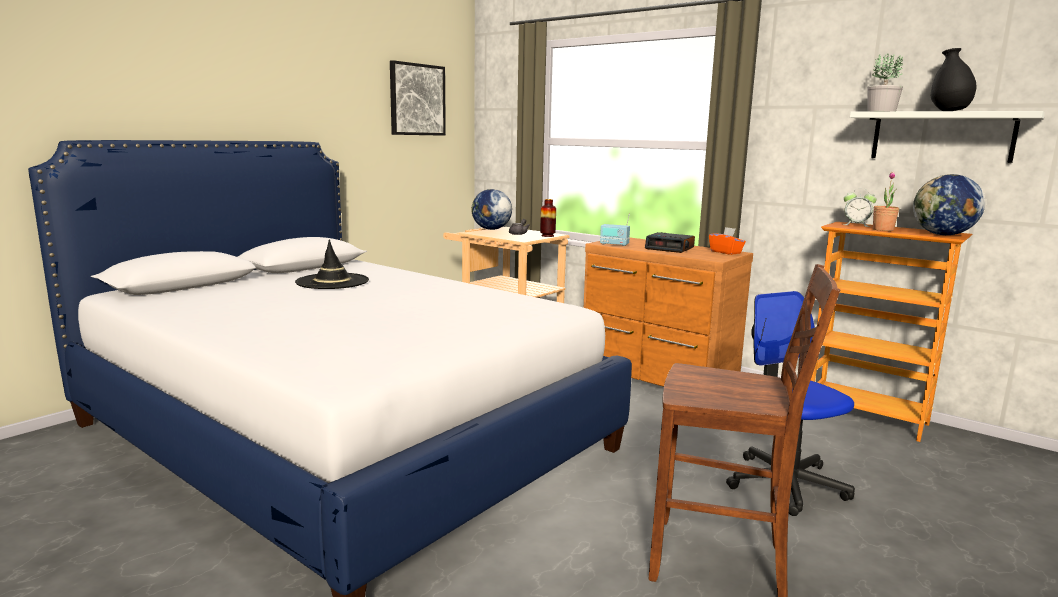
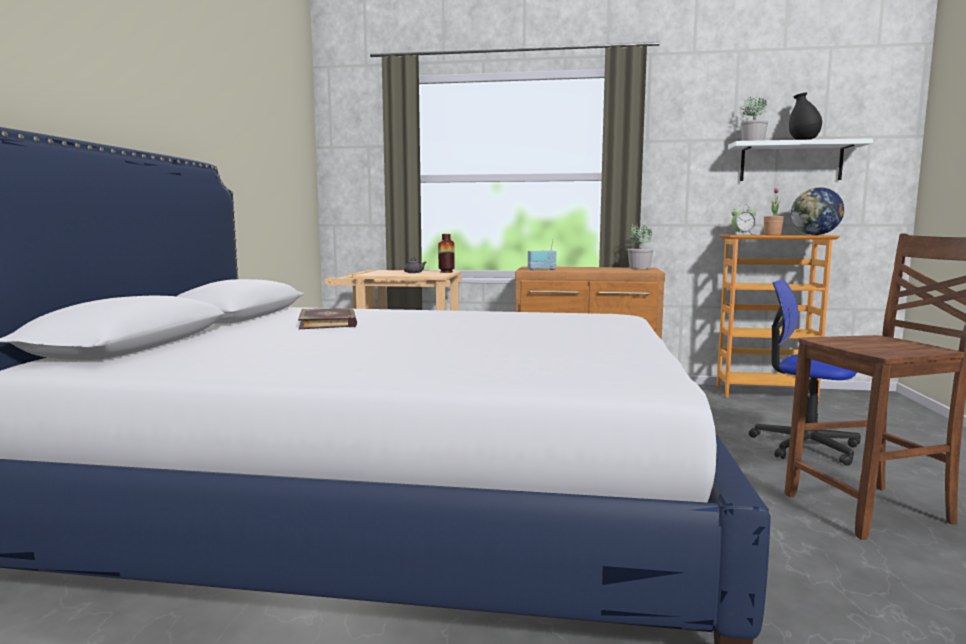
camera: 30 degrees left, 5 degrees down
black hat [295,239,369,289] -> book [298,308,357,329]
picture [390,60,446,136] -> none
globe [471,189,512,230] -> none
alarm clock [645,232,695,253] -> none
orange tissue box [709,227,746,255] -> potted plant [628,223,653,269]

